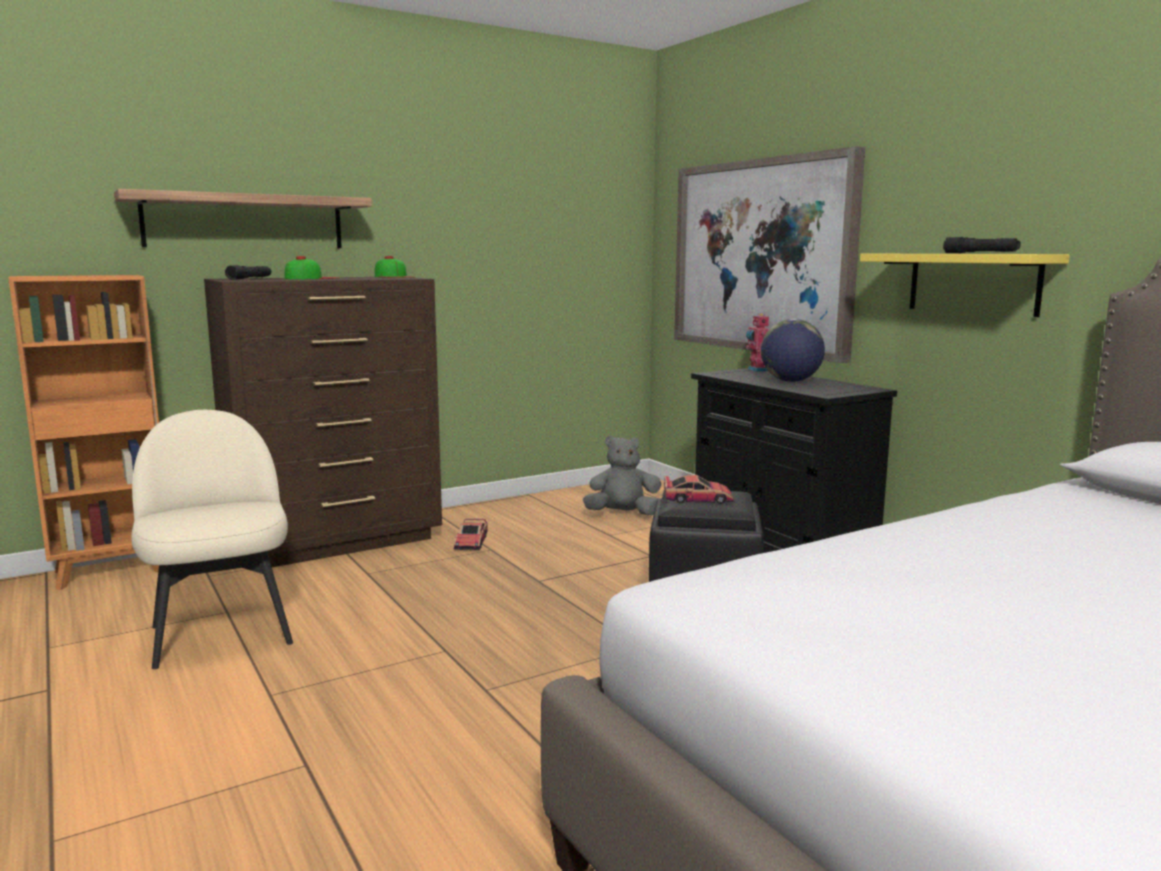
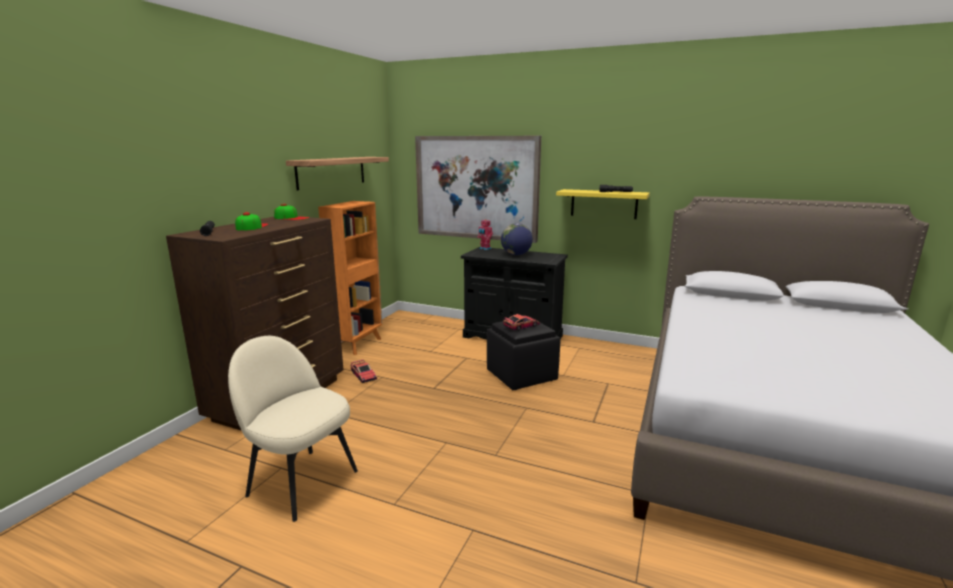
camera: 35 degrees left, 5 degrees up
orange bookcase [8,275,159,590] -> orange bookcase moved to [318,201,382,355]
shelf [114,189,372,248] -> shelf moved to [286,157,389,190]
grey plush toy [583,436,661,515] -> none

